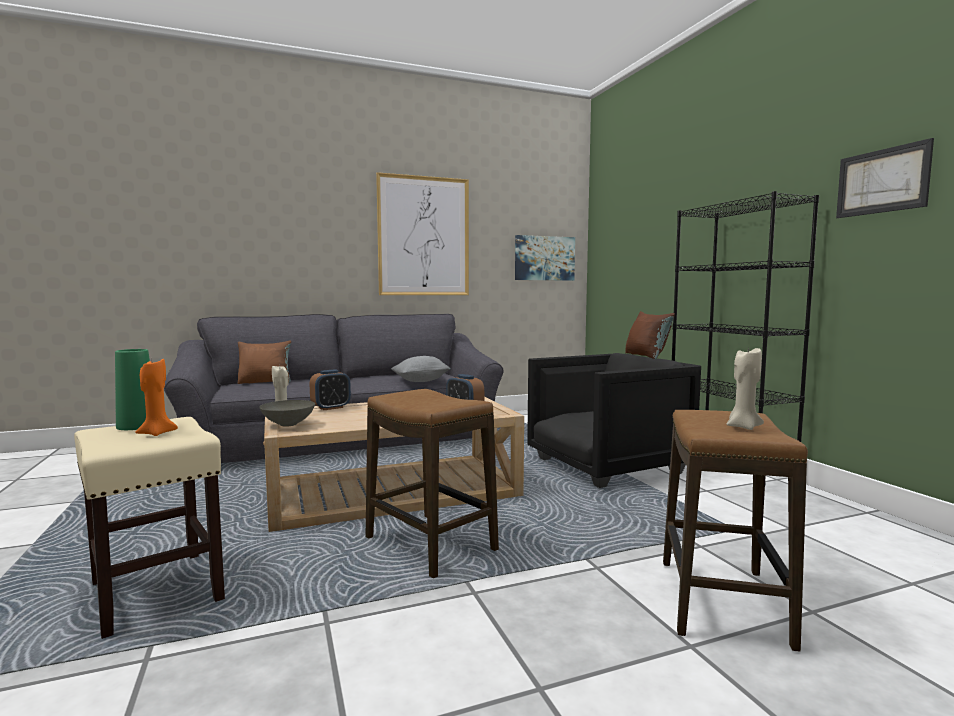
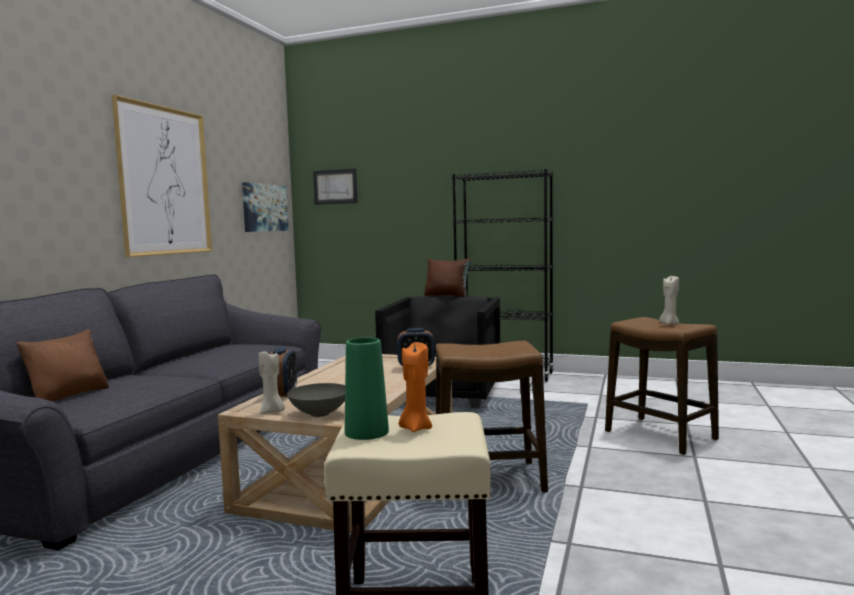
camera: 50 degrees left, 0 degrees up
grey pillow [391,356,450,382] -> none
picture [836,138,934,218] -> picture moved to [313,169,357,205]

